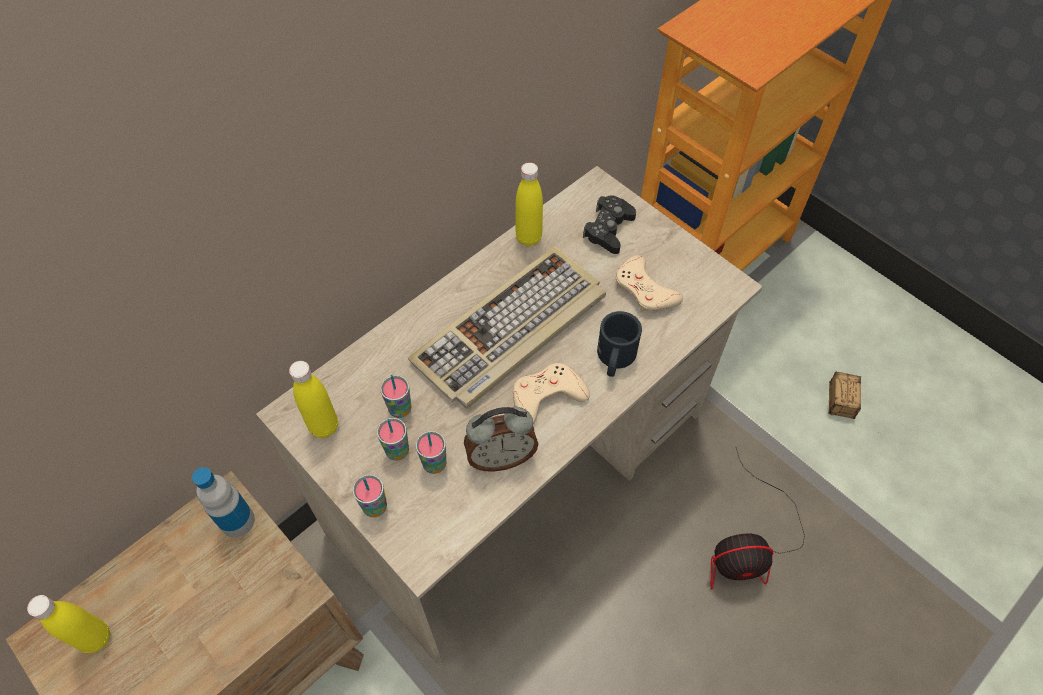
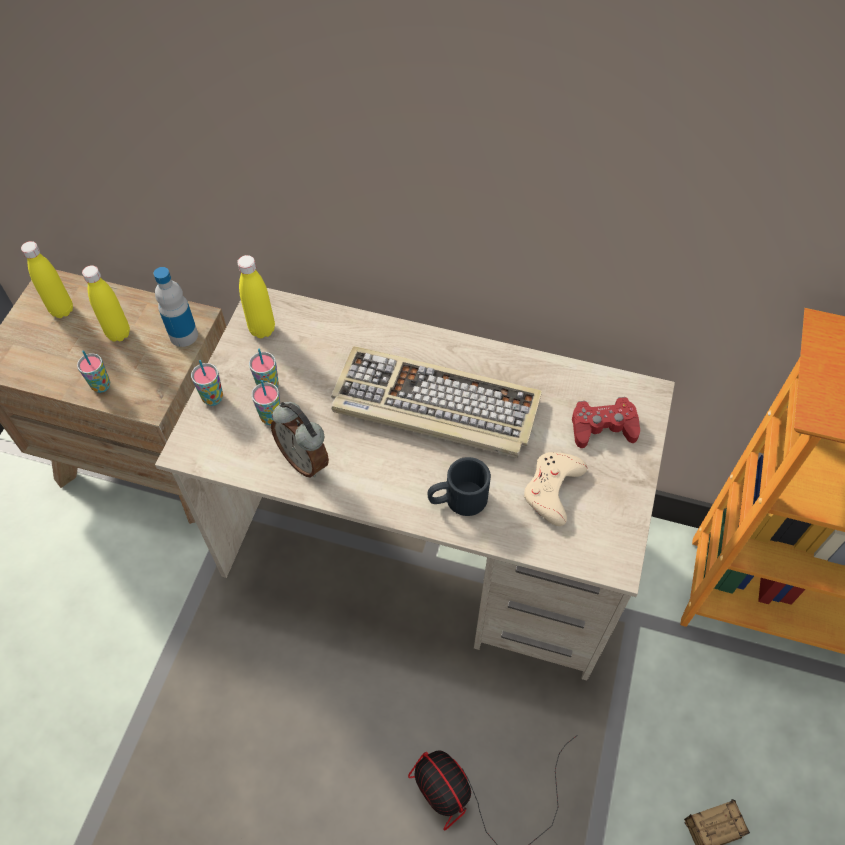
camera: 60 degrees right, 0 degrees up
cup [380,375,411,418] -> cup moved to [77,350,110,393]
beige game controller [513,363,590,424] -> none
yellow bottle [516,162,543,247] -> yellow bottle moved to [82,265,130,342]
black game controller [583,195,636,254] -> red game controller [572,397,640,448]

